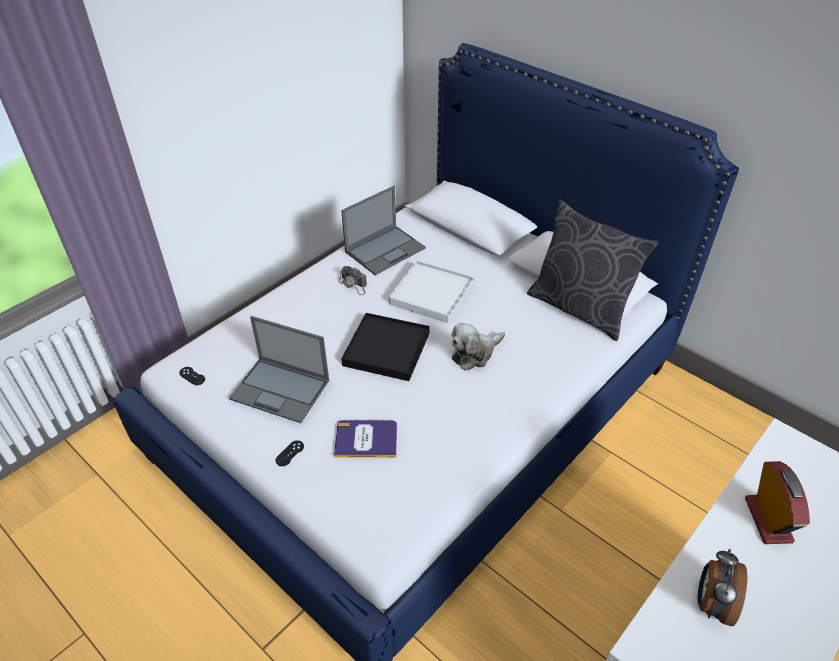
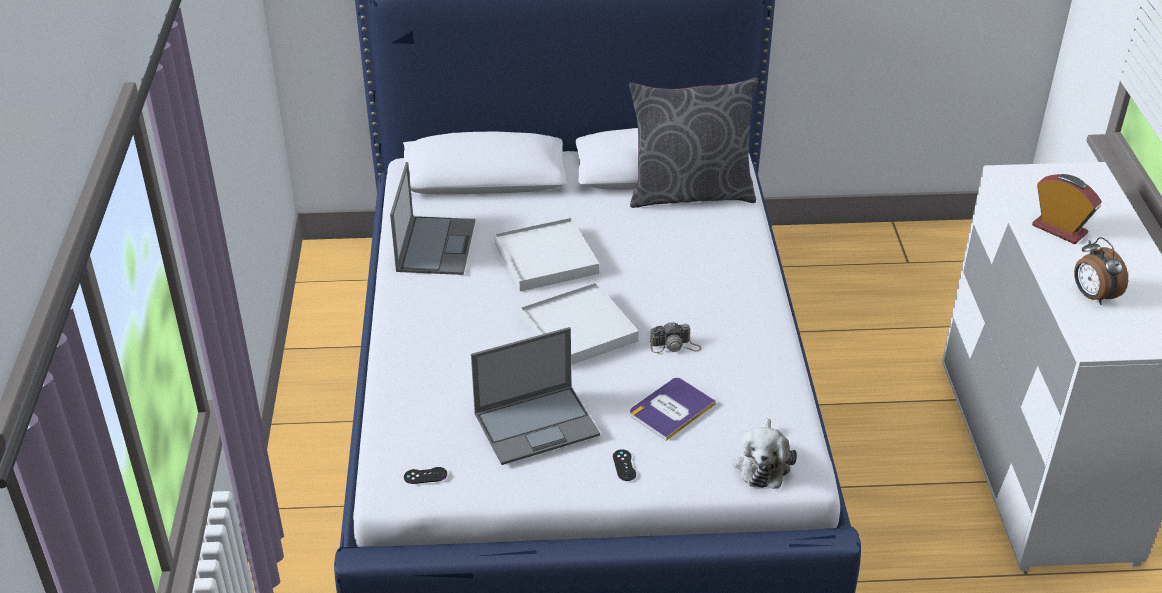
camera: 45 degrees left, 5 degrees down
camera [338,266,367,295] -> camera moved to [650,322,701,353]
black tray [341,313,430,381] -> white tray [520,282,639,365]
plush toy [452,322,505,371] -> plush toy moved to [733,418,797,489]

